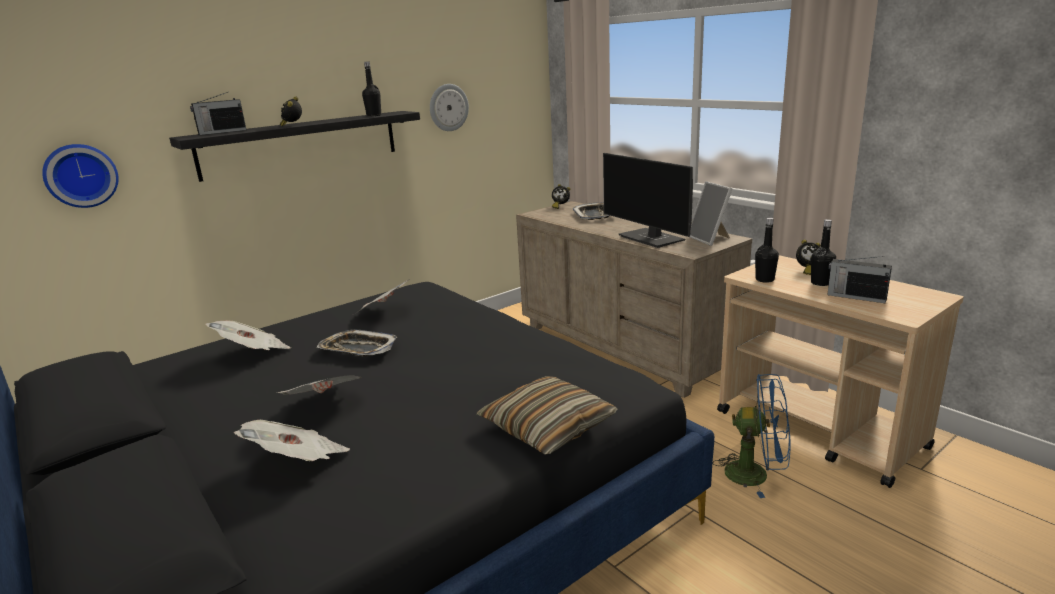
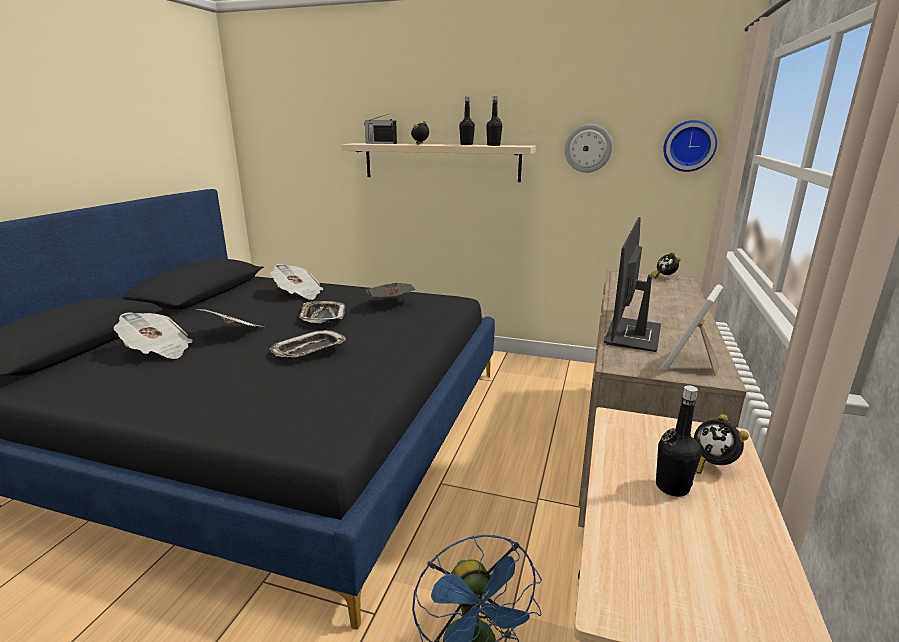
camera: 55 degrees right, 0 degrees up
wall clock [42,144,119,208] -> wall clock moved to [663,120,717,172]
black shelf [169,111,420,182] -> beige shelf [341,143,536,182]
pillow [477,376,618,454] -> none
tray [573,202,610,220] -> tray moved to [270,330,346,359]
black bottle [755,218,779,283] -> black bottle moved to [459,97,475,145]
radio [827,256,892,303] -> none

